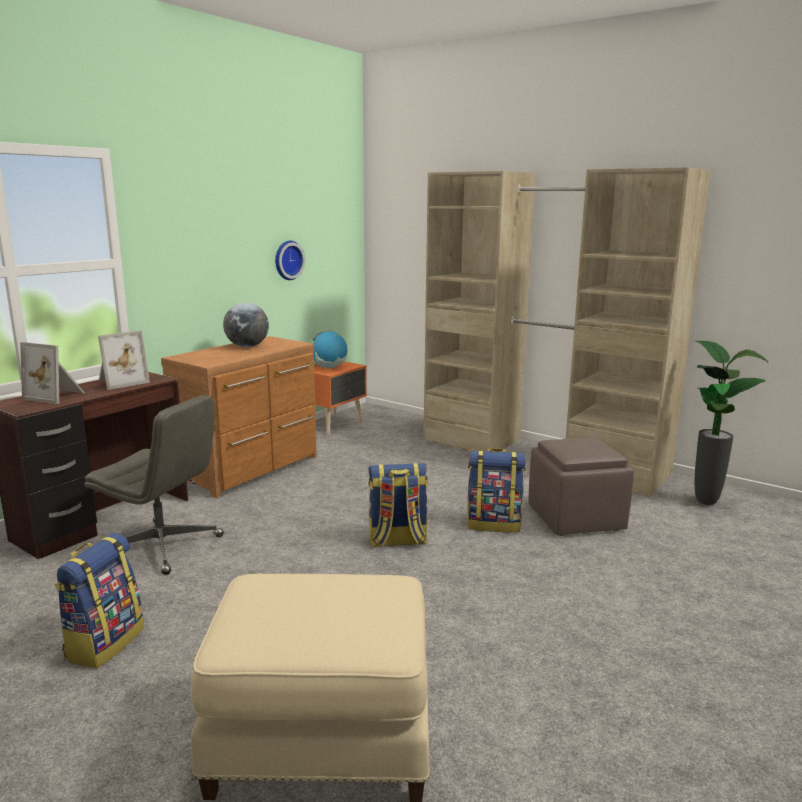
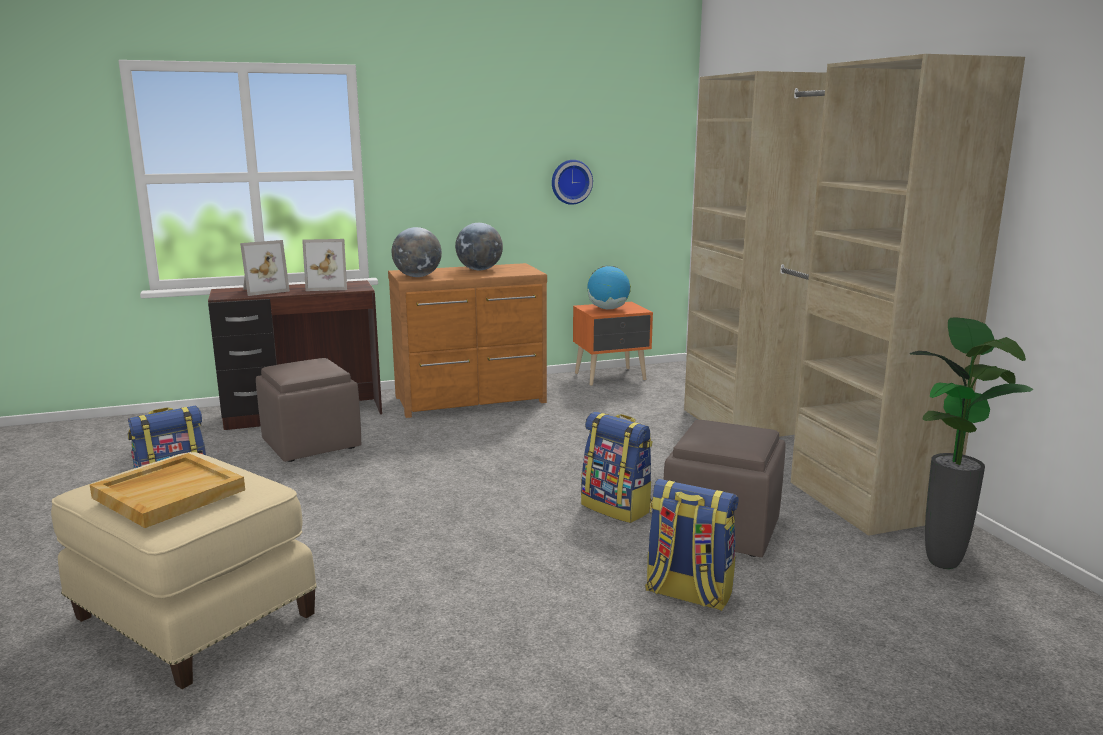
camera: 35 degrees right, 0 degrees up
picture frame [20,342,85,404] -> picture frame turned 90 degrees counterclockwise [240,240,290,296]
grey office chair [84,395,224,575] -> brown ottoman [256,358,361,462]
backpack [368,463,428,547] -> backpack moved to [645,479,738,611]
none -> beige tray [90,453,245,528]
none -> globe [392,227,442,277]

